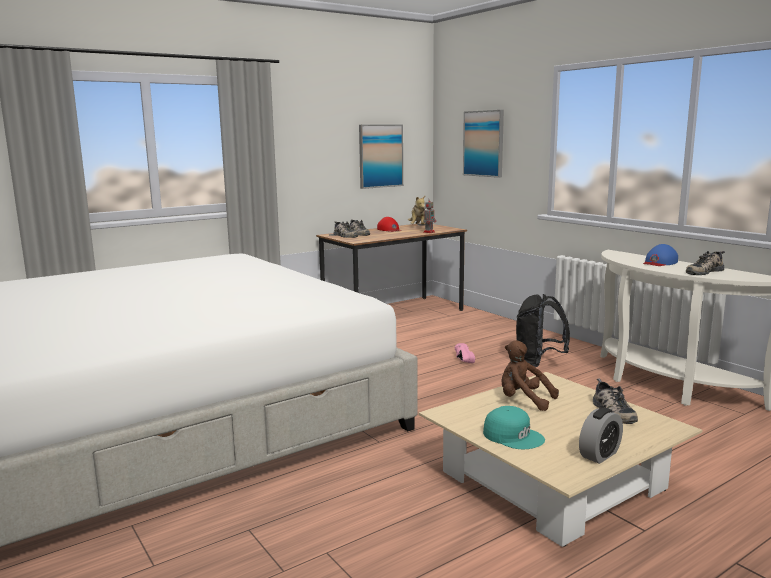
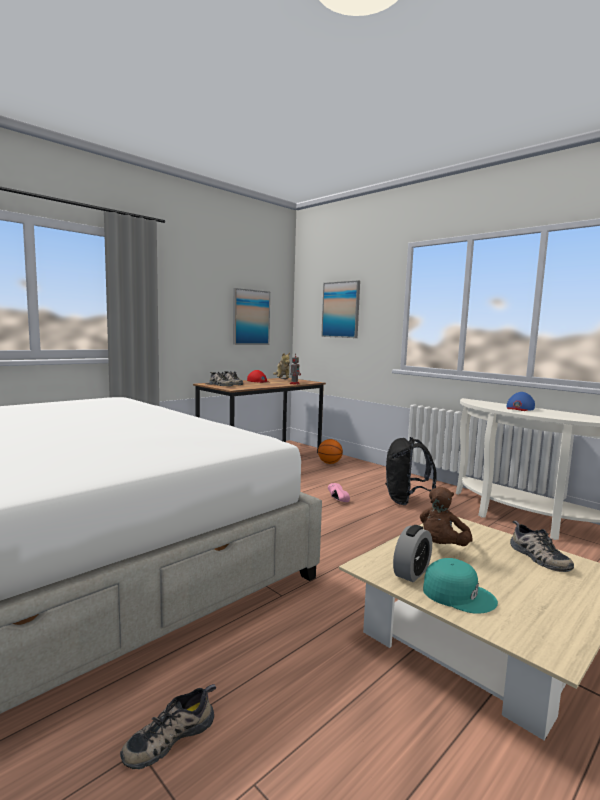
camera: 10 degrees left, 5 degrees down
brown plush toy [501,340,559,411] -> brown plush toy turned 75 degrees counterclockwise [420,487,473,546]
alarm clock [579,408,623,464] -> alarm clock moved to [393,525,432,582]
shoe [686,251,725,275] -> shoe moved to [120,684,216,769]
none -> basketball [318,439,343,464]

